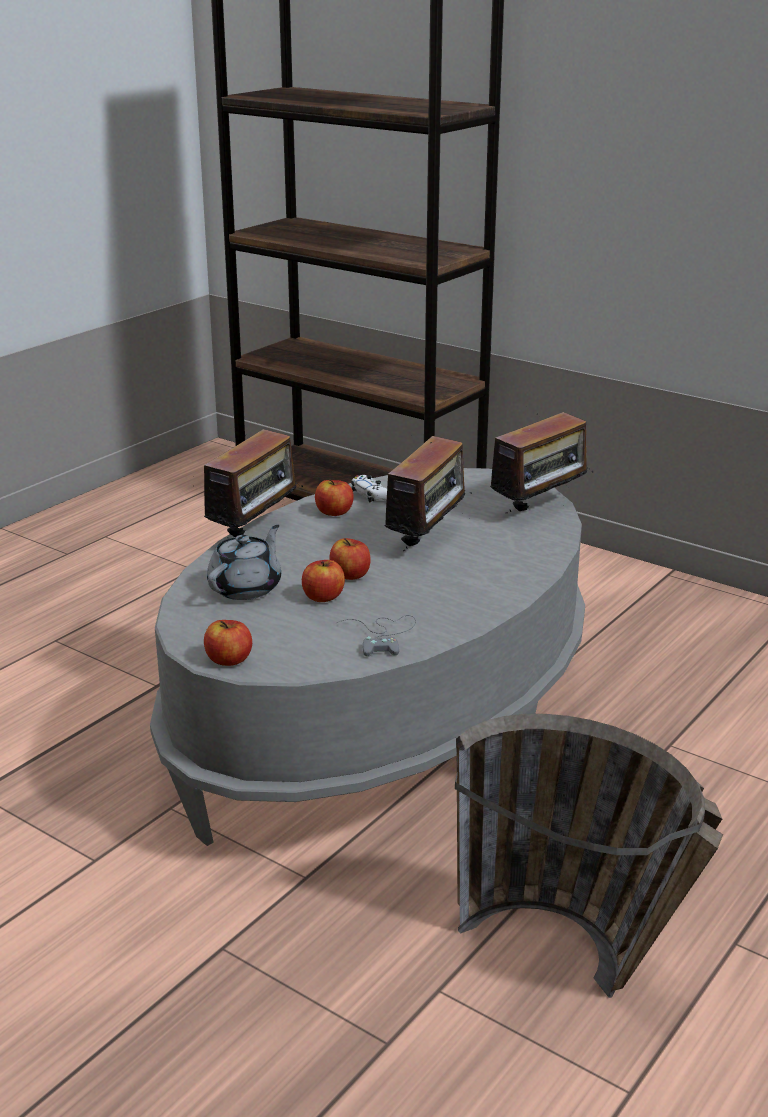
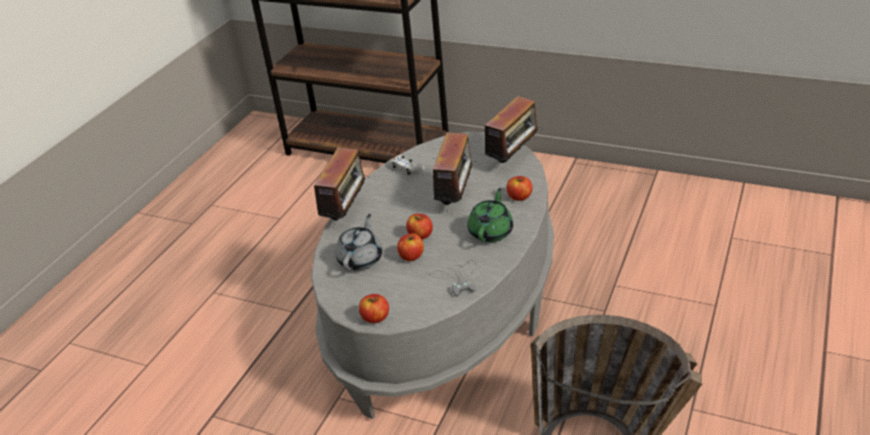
camera: 10 degrees left, 10 degrees up
apple [315,479,354,516] -> apple moved to [507,176,532,201]
none -> green teapot [467,188,513,242]

